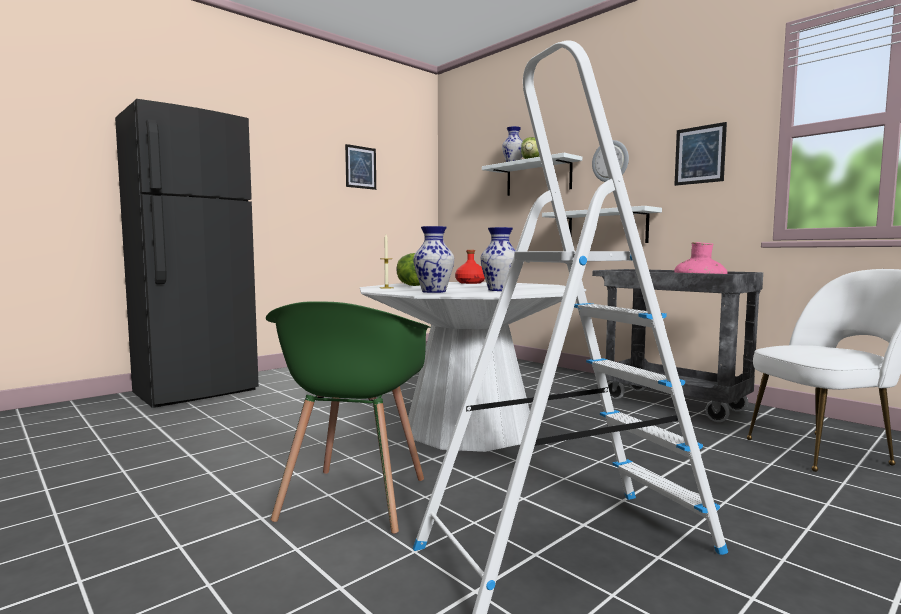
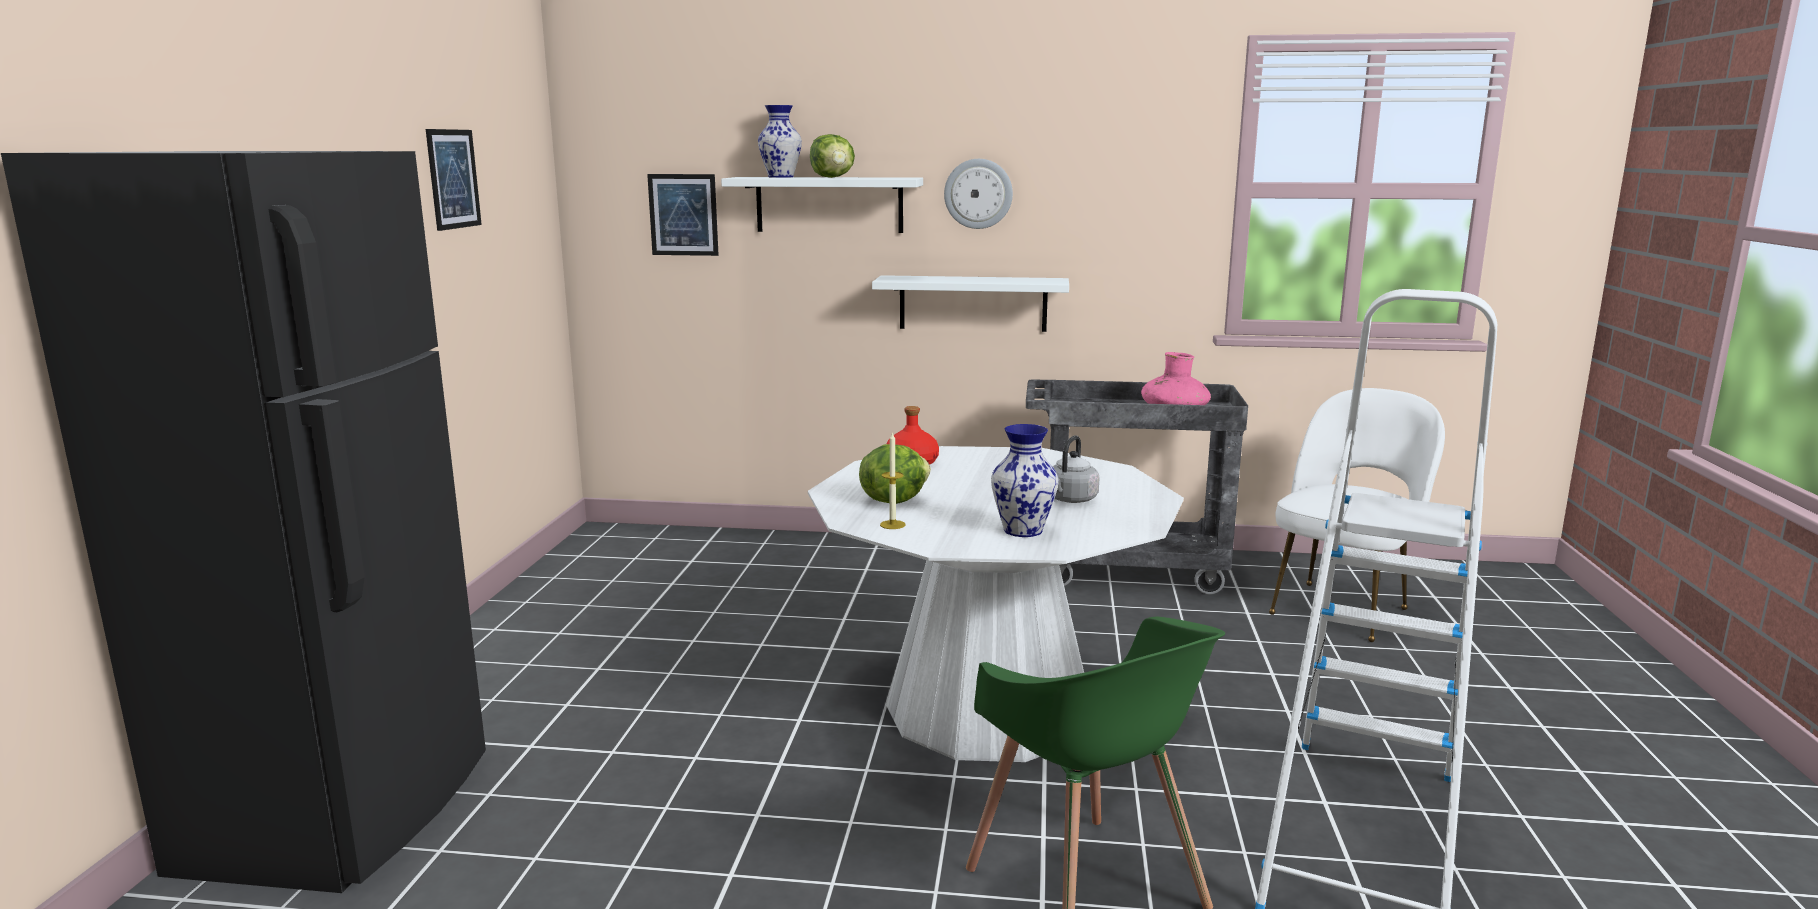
camera: 40 degrees left, 10 degrees up
vase [480,227,516,291] -> grey kettle [1052,435,1100,503]
picture [674,122,727,186] -> picture moved to [647,174,719,256]

